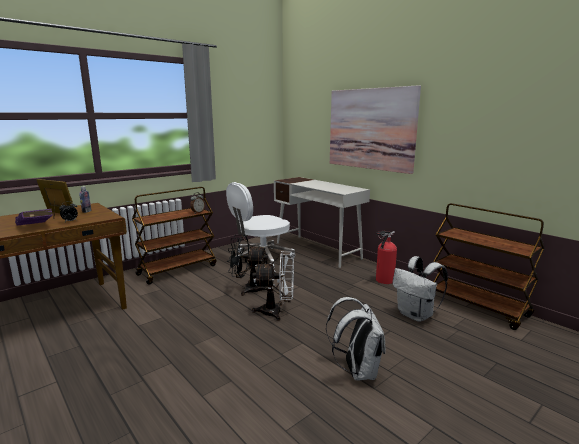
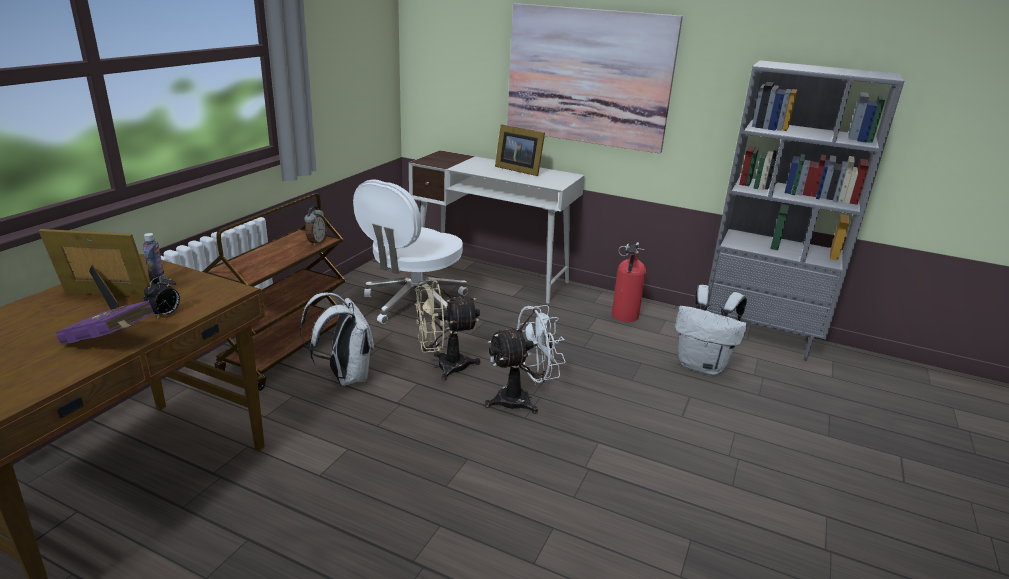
camera: 25 degrees left, 10 degrees up
black fan [227,235,268,296] -> beige fan [415,280,480,381]
white backpack [326,297,386,380] -> white backpack moved to [300,292,374,386]
brown cart [433,203,545,330] -> grey bookcase [706,60,904,361]
none -> picture frame [495,125,545,176]

